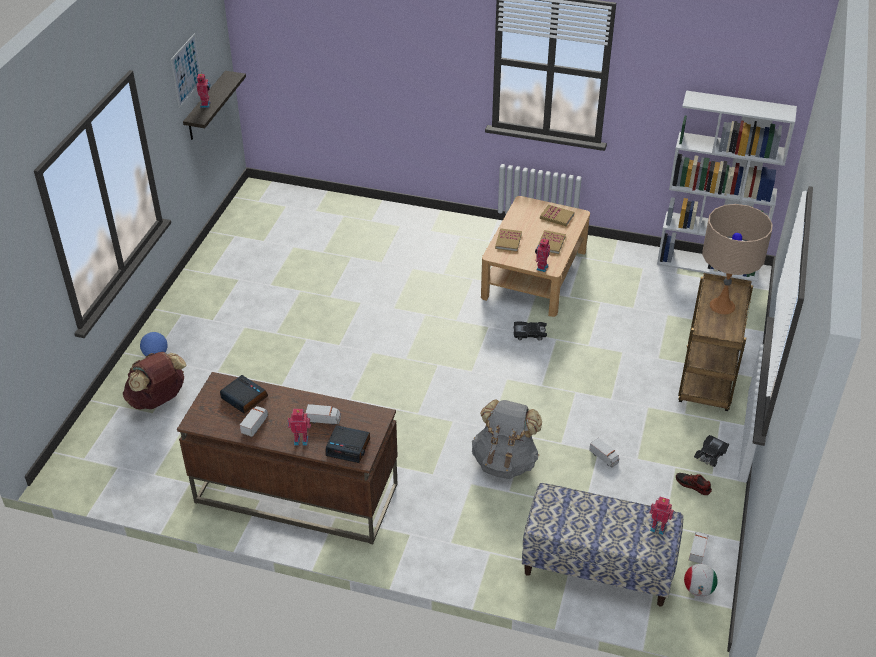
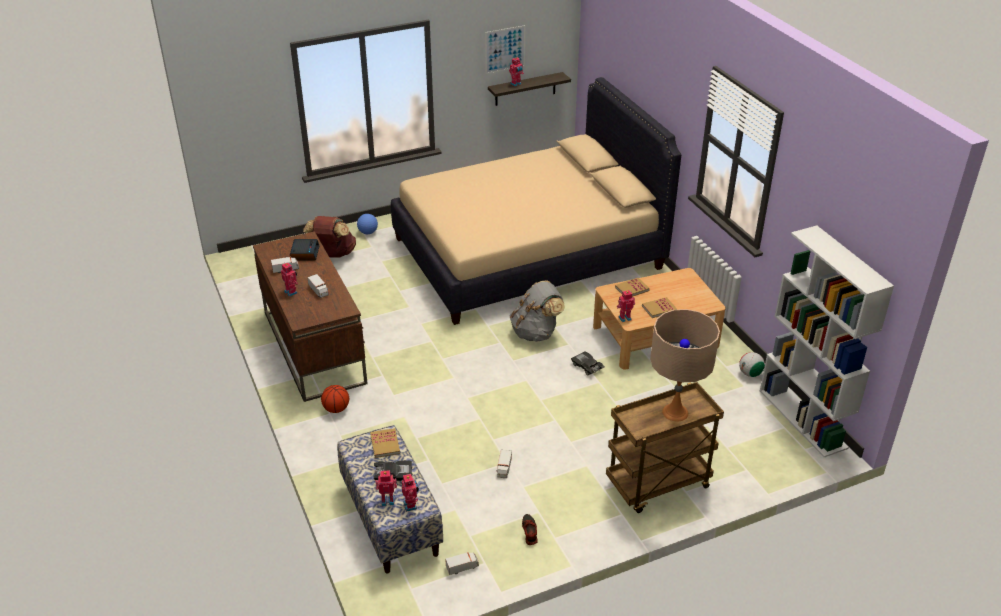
camera: 50 degrees right, 5 degrees down
alarm clock [326,425,370,463] -> none
grey backpack [472,399,542,479] -> grey backpack moved to [510,281,565,342]
book [540,204,574,226] -> book moved to [370,428,400,458]
football [684,564,718,597] -> football moved to [739,352,765,377]
black toy car [694,435,729,467] -> black toy car moved to [374,460,412,481]
none -> basketball [321,385,349,413]
none -> toy robot [375,470,397,506]
none -> beige bed [391,77,681,325]

